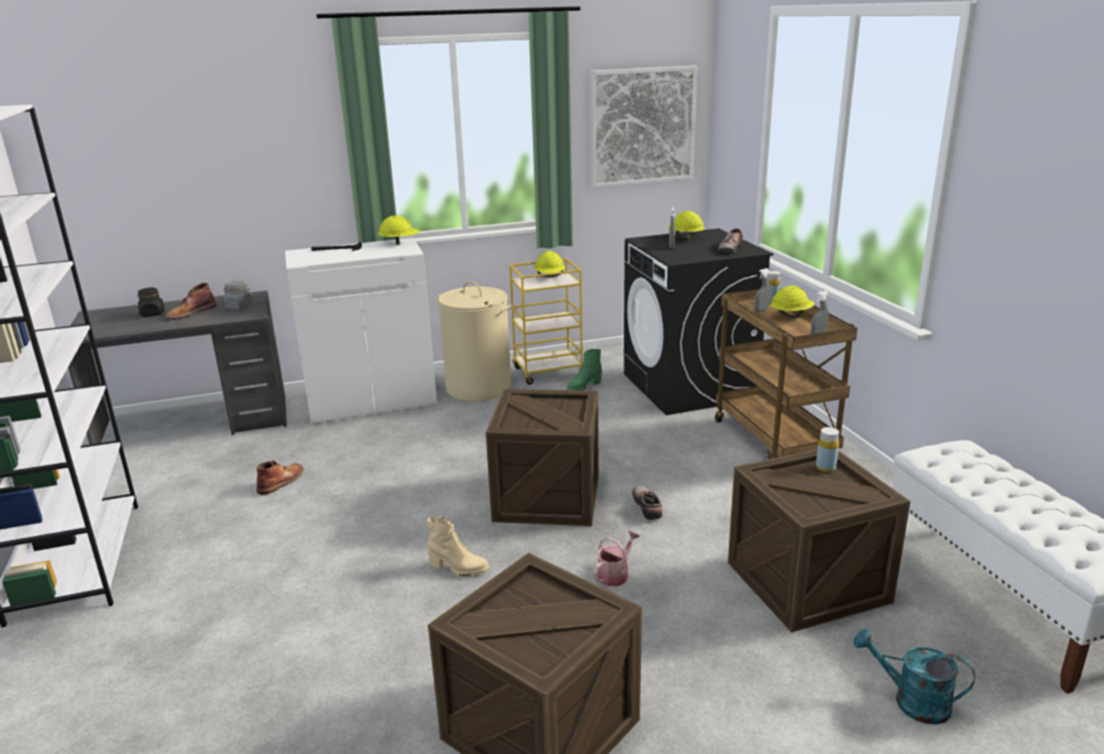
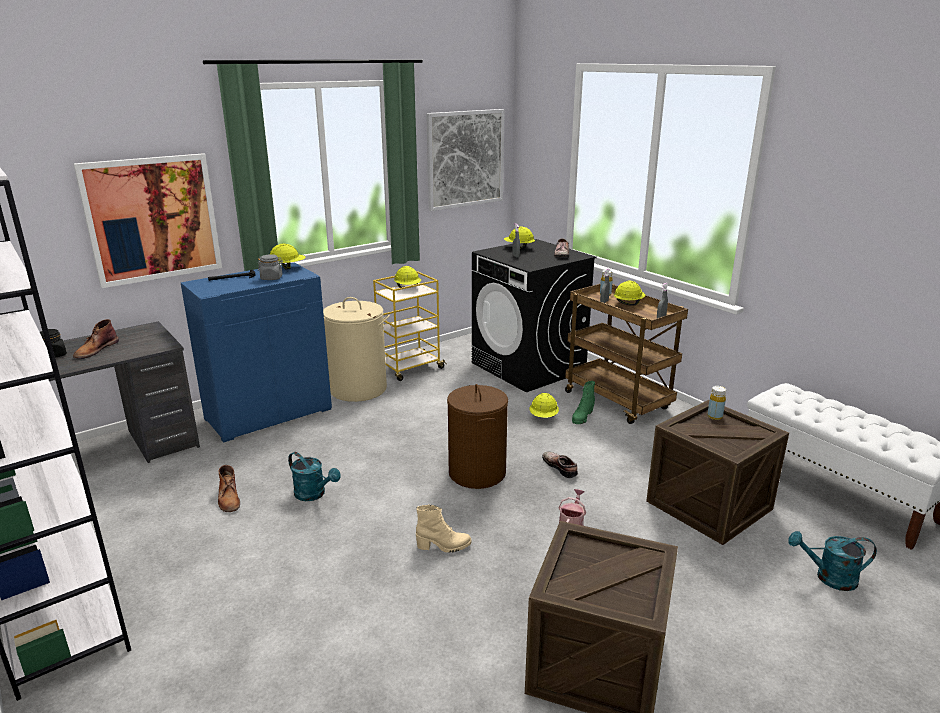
camera: 20 degrees left, 0 degrees up
grey jar [224,281,252,309] -> grey jar moved to [257,254,283,280]
brown boot [256,460,303,495] -> brown boot turned 150 degrees clockwise [218,465,240,512]
white cabinet [285,238,437,425] -> blue cabinet [180,263,332,443]
crate [486,389,599,526] -> brown laundry basket [447,384,508,489]
green boot [567,349,602,391] -> green boot moved to [572,381,595,424]
none -> picture [73,153,222,288]
none -> turquoise watering can [288,452,341,501]
none -> yellow hard hat [529,393,559,418]

